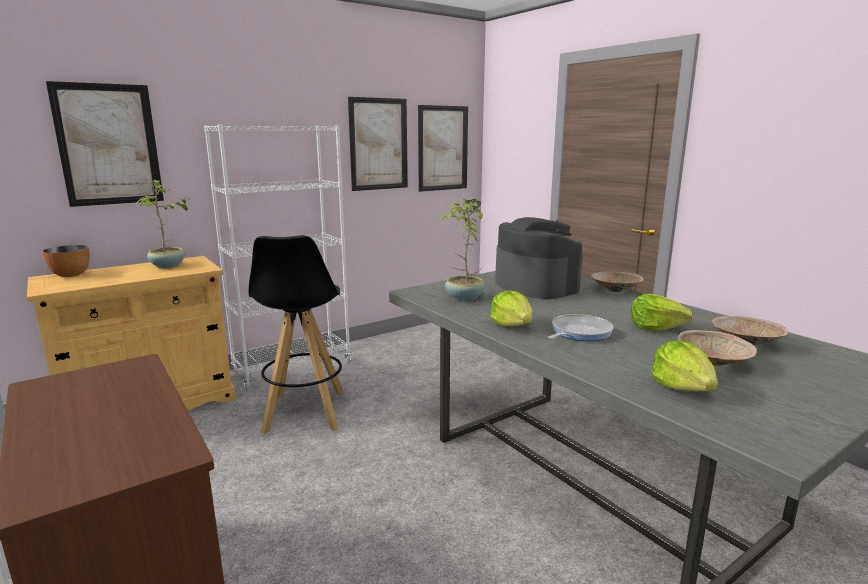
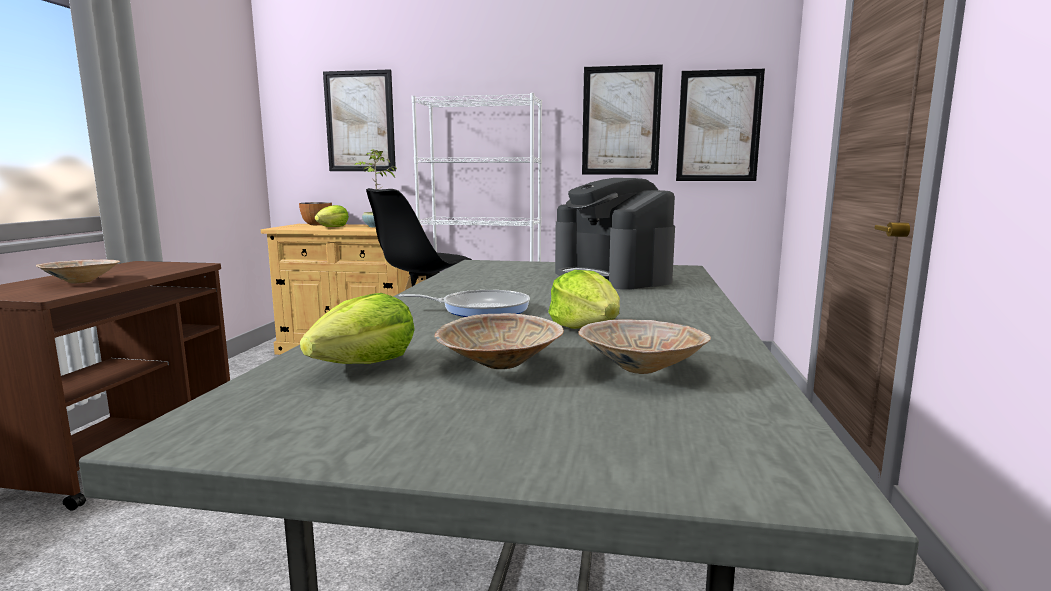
camera: 45 degrees right, 5 degrees down
potted plant [440,199,485,301] -> none
lettuce [490,291,532,327] -> lettuce moved to [315,205,349,227]
coffee machine [495,217,583,299] -> coffee machine turned 135 degrees clockwise [555,178,675,290]
beige bowl [591,272,644,292] -> beige bowl moved to [36,259,120,284]

